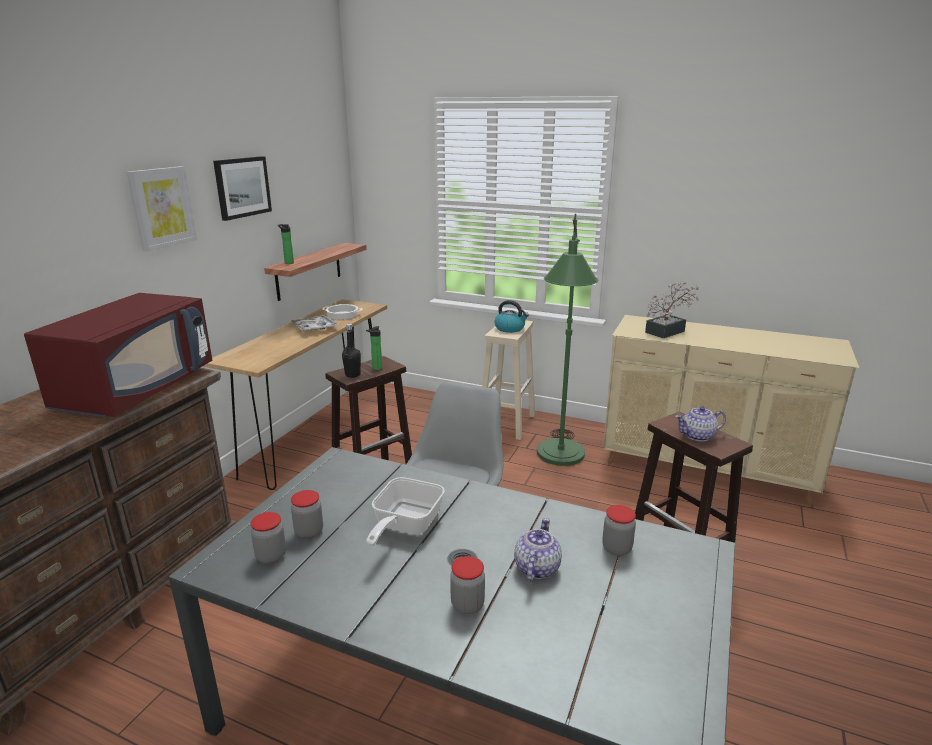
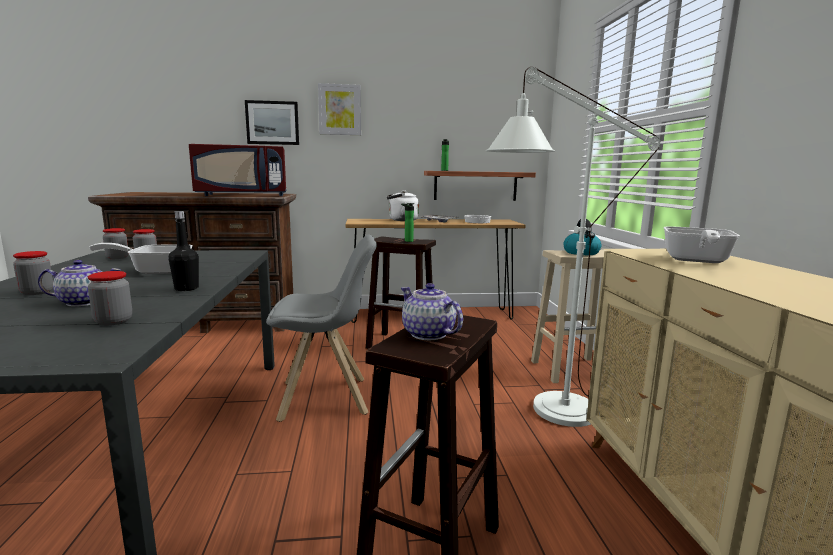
camera: 60 degrees right, 10 degrees down
picture [213,156,272,221] -> picture moved to [245,100,299,145]
black bottle [342,324,361,378] -> black bottle moved to [169,211,199,291]
green floor lamp [537,214,598,466] -> white floor lamp [486,67,660,427]
potted plant [645,282,699,338] -> frying pan [663,226,740,263]
none -> white kettle [387,191,419,221]

